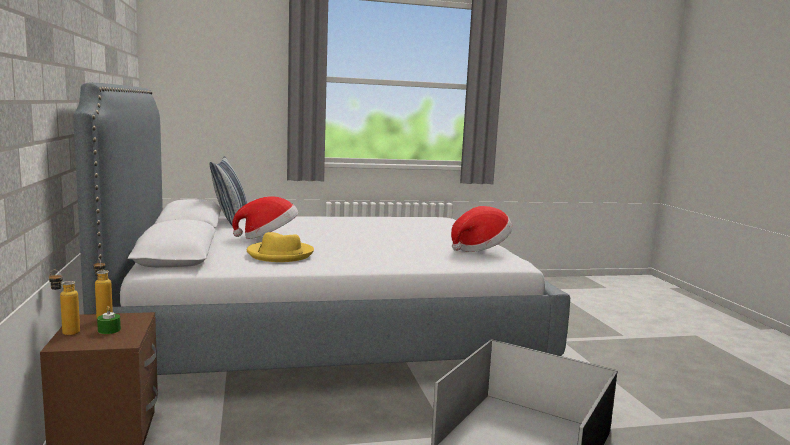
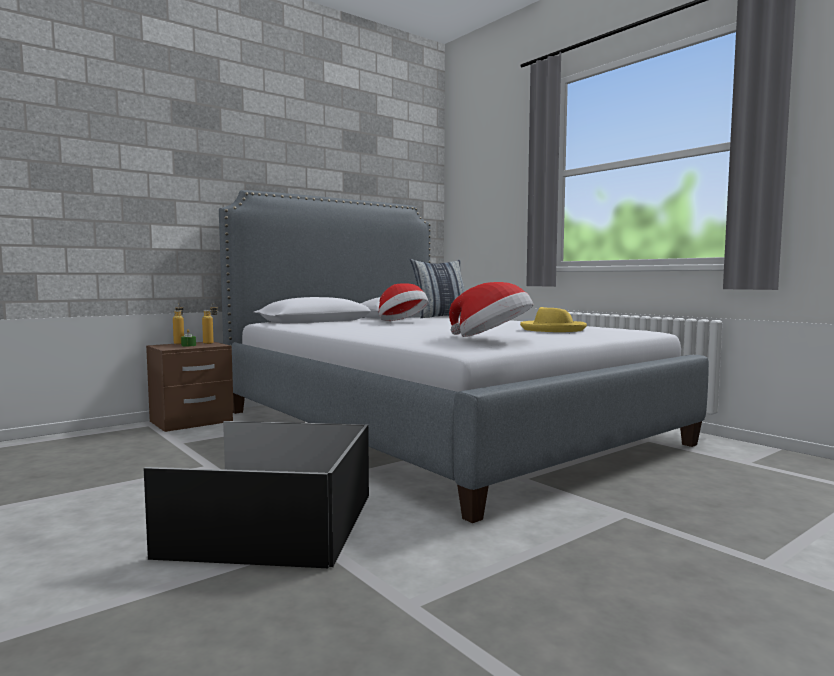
camera: 65 degrees right, 5 degrees down
yellow hat [247,232,314,262] -> yellow hat moved to [520,307,587,332]

